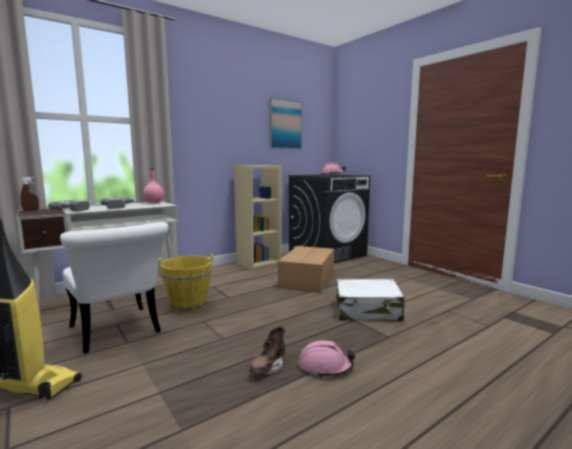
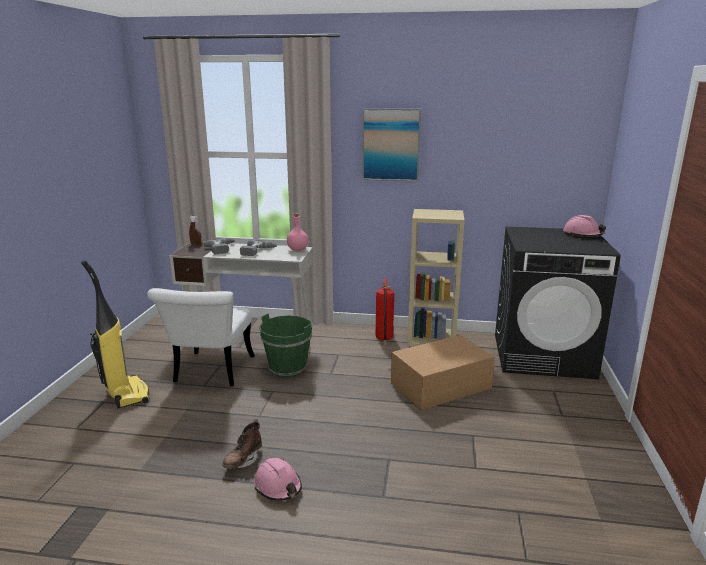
camera: 45 degrees right, 10 degrees up
yellow bucket [159,254,213,313] -> green bucket [259,314,312,378]
brown boot [249,324,285,375] -> brown boot turned 45 degrees counterclockwise [222,419,262,469]
picture [269,98,303,149] -> picture moved to [362,108,421,181]
white suitcase [336,279,405,321] -> none
none -> fire extinguisher [376,278,394,346]

